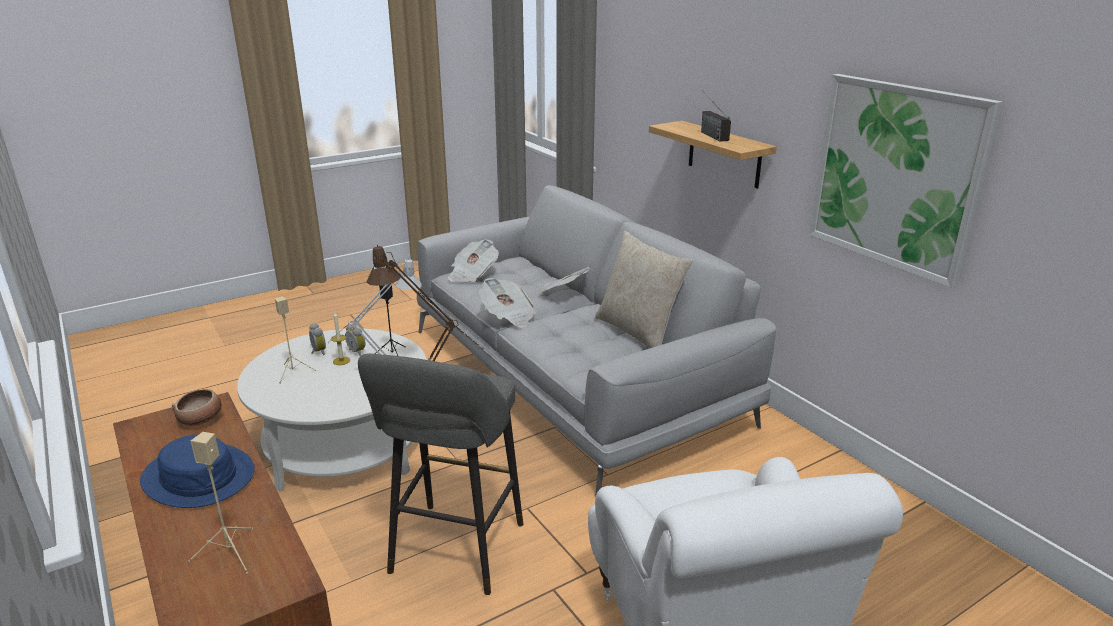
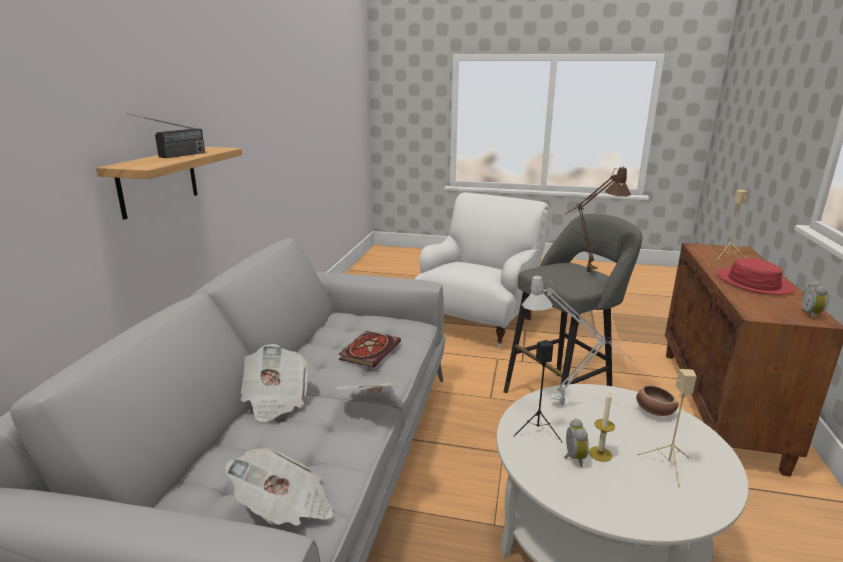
camera: 135 degrees left, 5 degrees down
blue hat [140,434,255,508] -> red hat [716,258,796,295]
bowl [172,389,222,426] -> bowl moved to [636,385,679,416]
alarm clock [309,323,326,355] -> alarm clock moved to [802,281,827,319]
beige pillow [595,231,693,348] -> none
picture [809,74,1003,288] -> none
none -> book [338,331,401,368]

